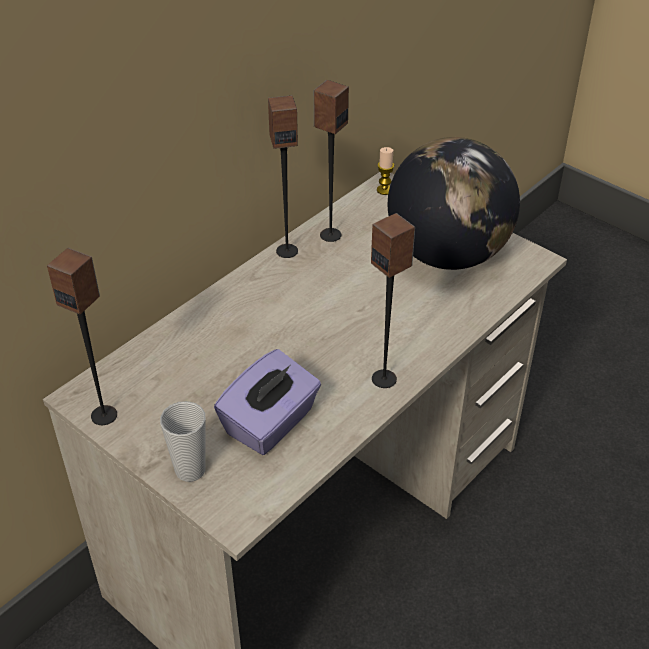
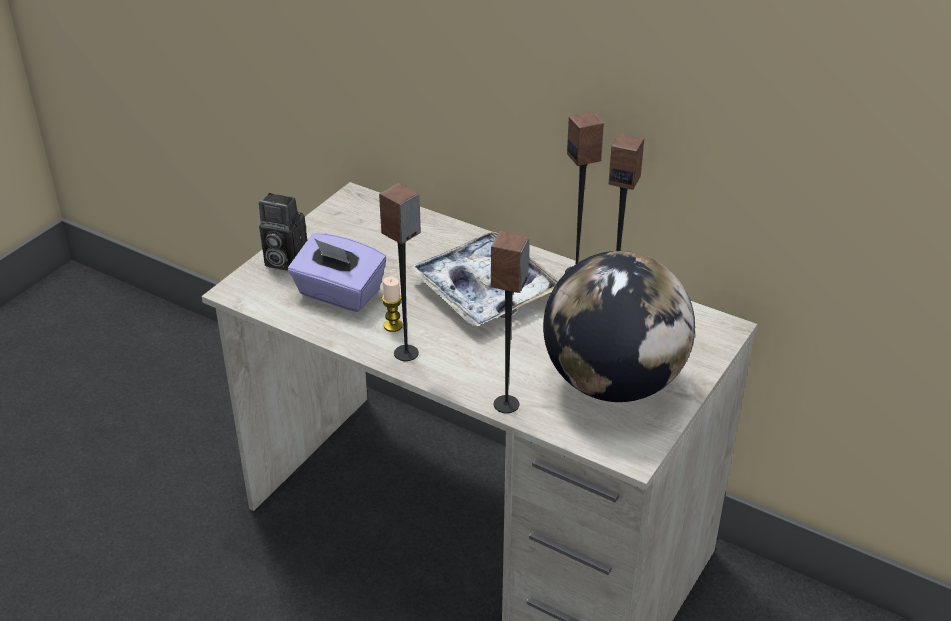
camera: 80 degrees right, 5 degrees down
speaker [47,248,117,425] -> speaker moved to [491,231,530,413]
cup [160,401,206,482] -> camera [259,193,307,271]
candle [377,147,394,195] -> candle moved to [382,277,403,332]
none -> tray [409,232,559,326]

